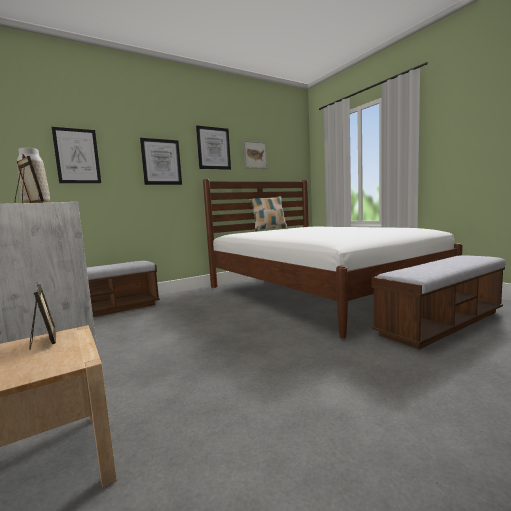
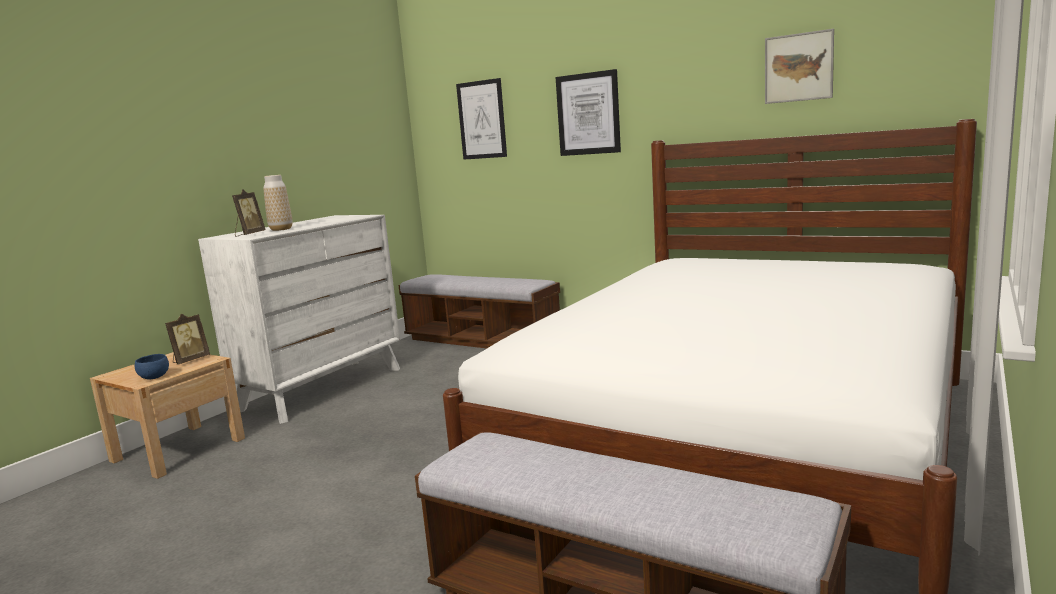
camera: 65 degrees right, 5 degrees up
picture [196,125,231,170] -> none
pillow [249,196,287,231] -> none
none -> blue bowl [135,354,169,379]

